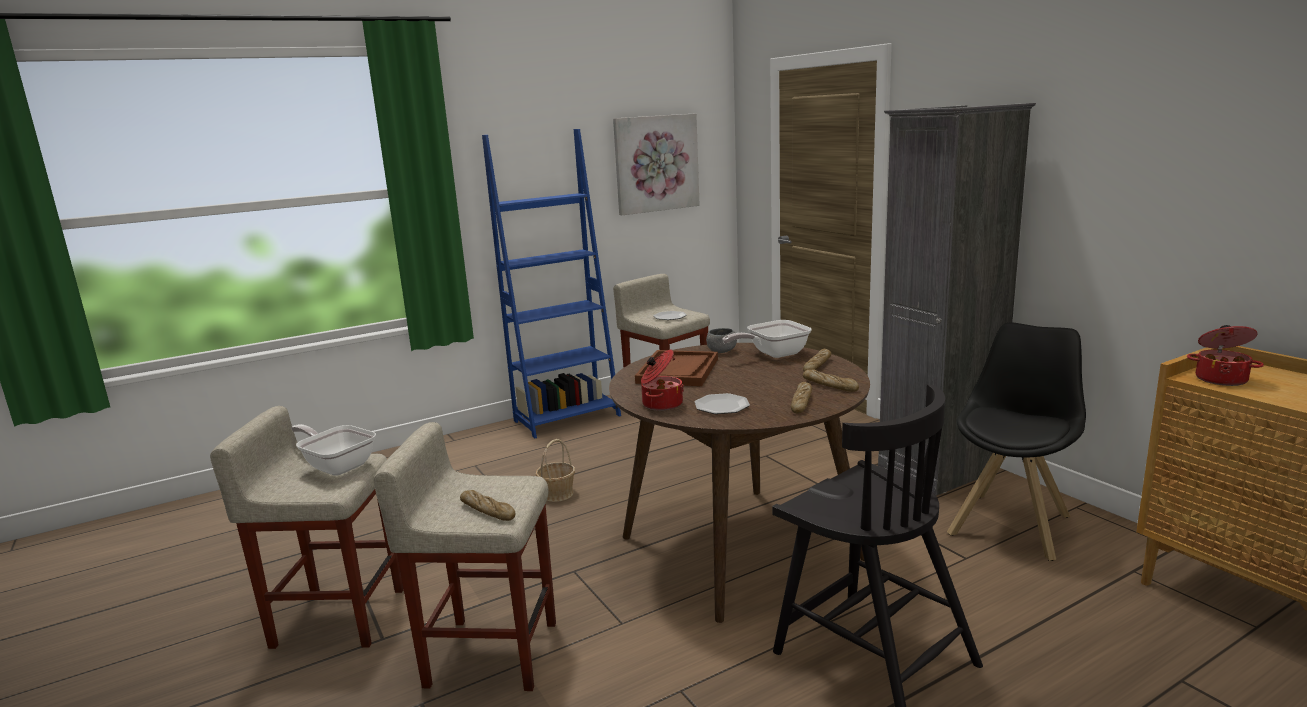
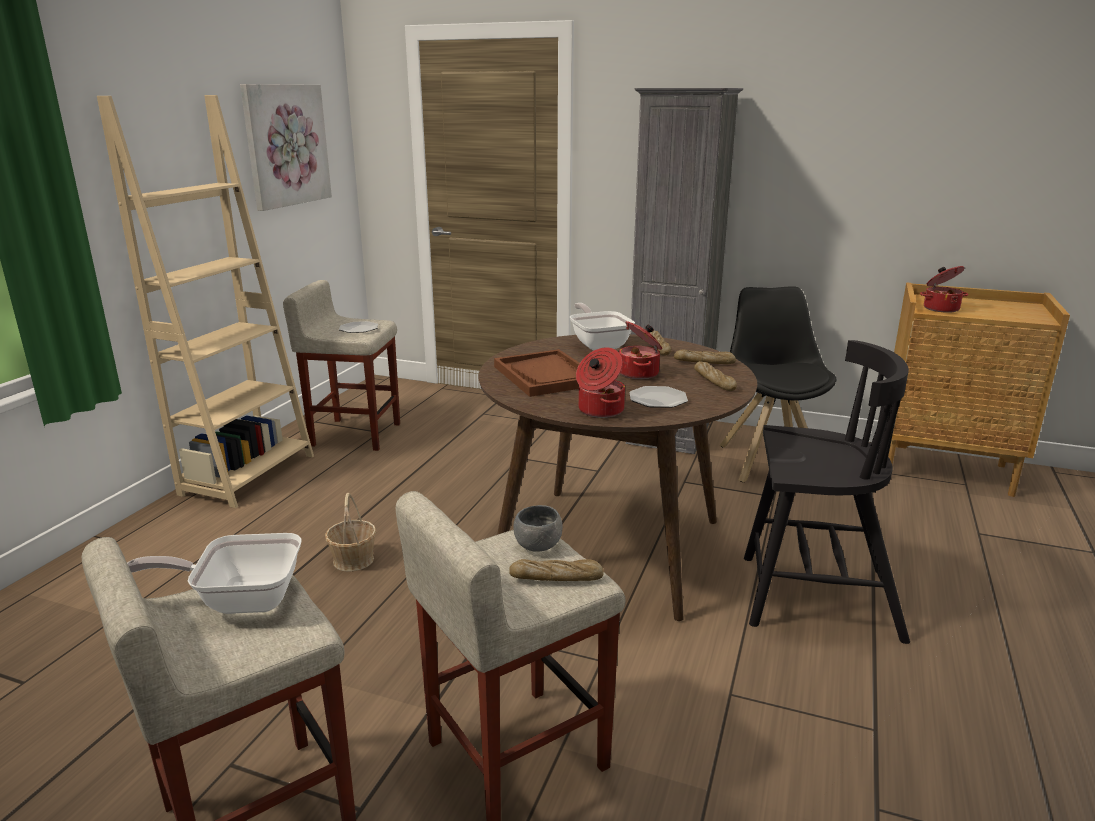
camera: 40 degrees left, 5 degrees up
blue bookcase [482,129,621,438] -> beige bookcase [97,95,314,508]
grey bowl [706,328,737,353] -> grey bowl moved to [513,505,563,552]
frying pan [722,320,812,358] -> frying pan turned 135 degrees clockwise [570,303,635,351]
none -> cooking pot [619,321,662,379]

